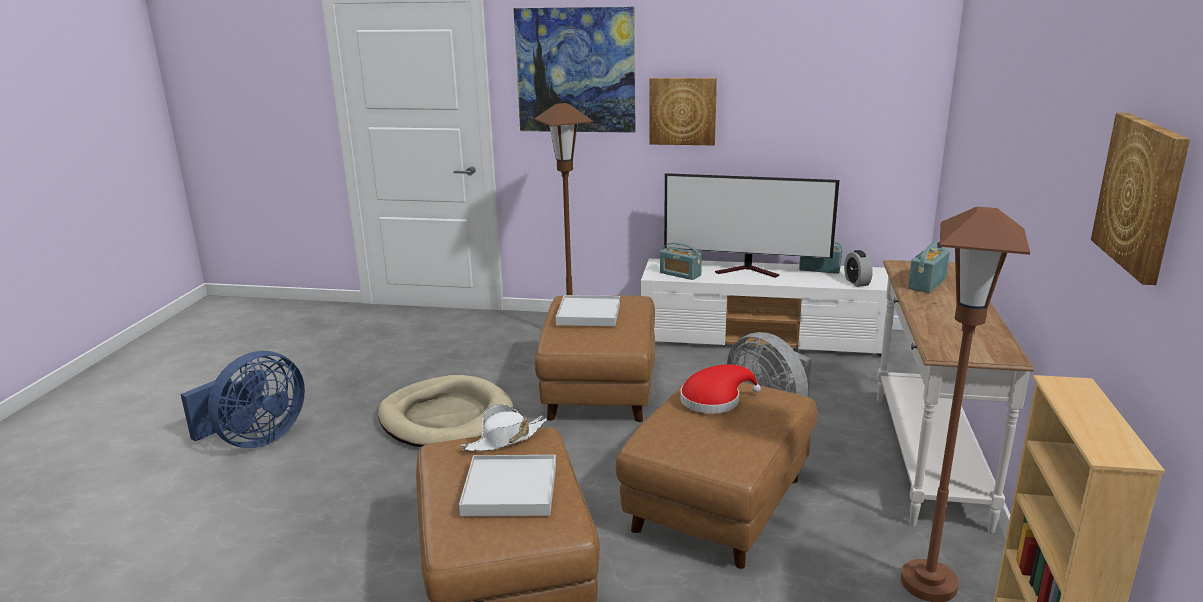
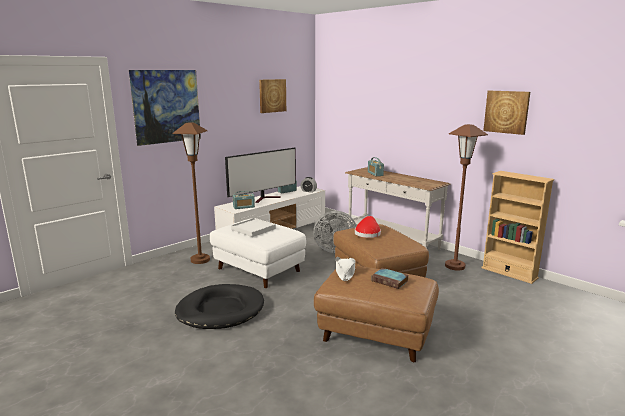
camera: 55 degrees left, 5 degrees down
blue fan [181,351,305,448] -> none
beige dog bed [378,375,513,447] -> black dog bed [175,284,264,329]
white tray [459,455,556,516] -> book [371,268,409,289]
brown ottoman [535,296,655,422] -> white ottoman [210,219,306,288]
picture [650,78,717,145] -> picture moved to [259,79,286,113]

